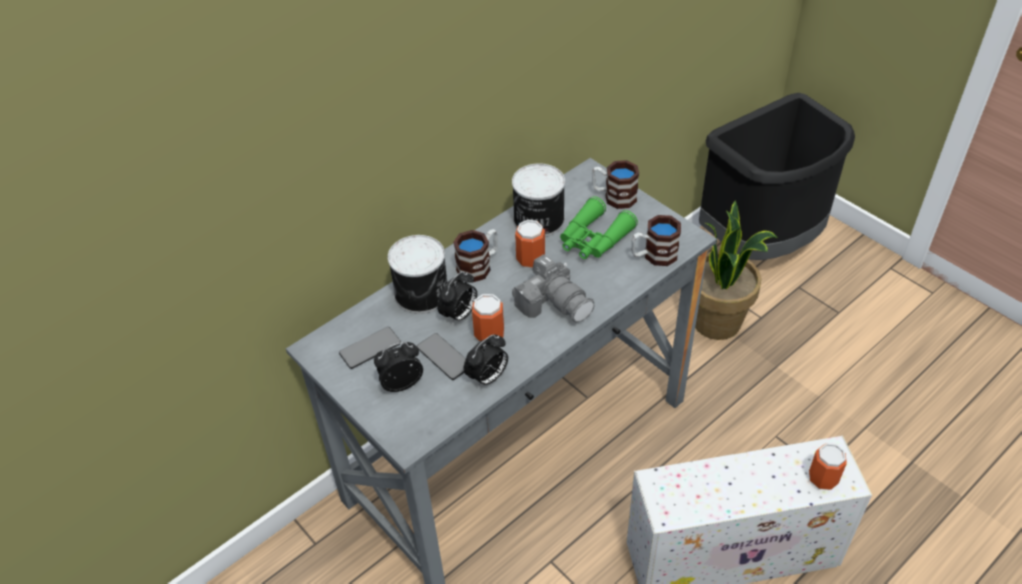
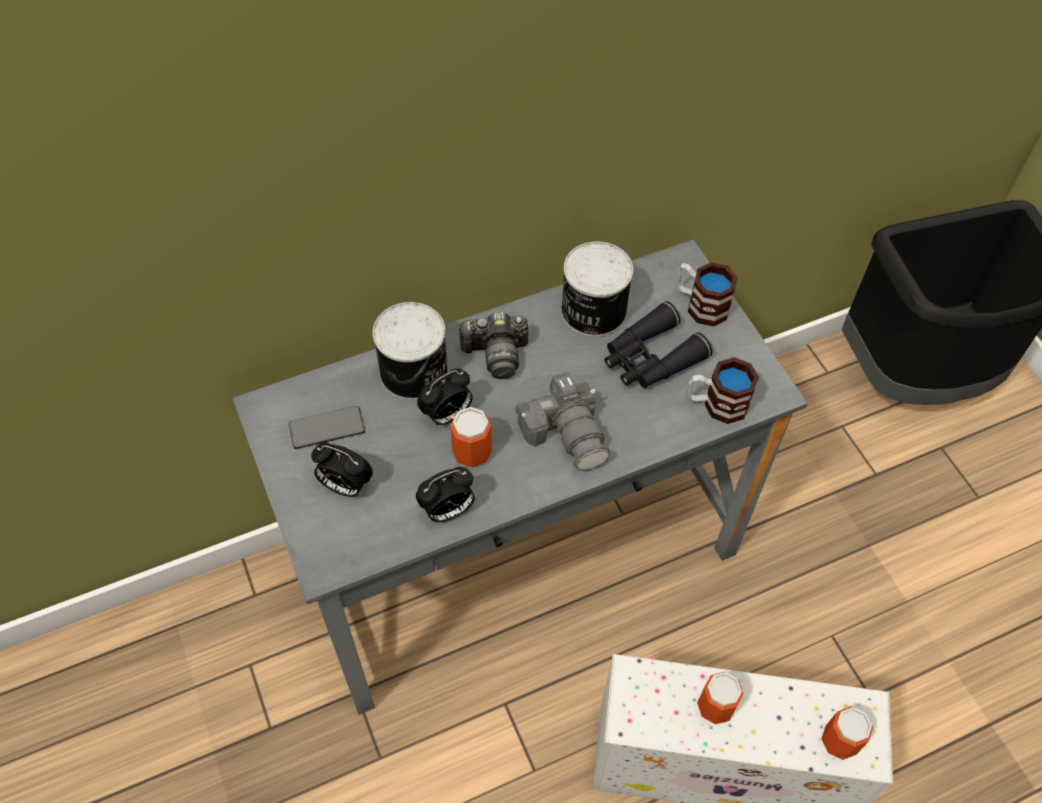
camera: 15 degrees right, 10 degrees up
alarm clock [374,342,423,392] -> alarm clock turned 150 degrees counterclockwise [311,442,373,497]
phone [417,333,466,380] -> none
mug [453,229,498,283] -> camera [457,312,529,379]
can [515,220,545,268] -> can moved to [697,672,743,724]
green binoculars [560,196,638,259] -> black binoculars [604,301,712,388]
potted plant [695,200,777,340] -> none

